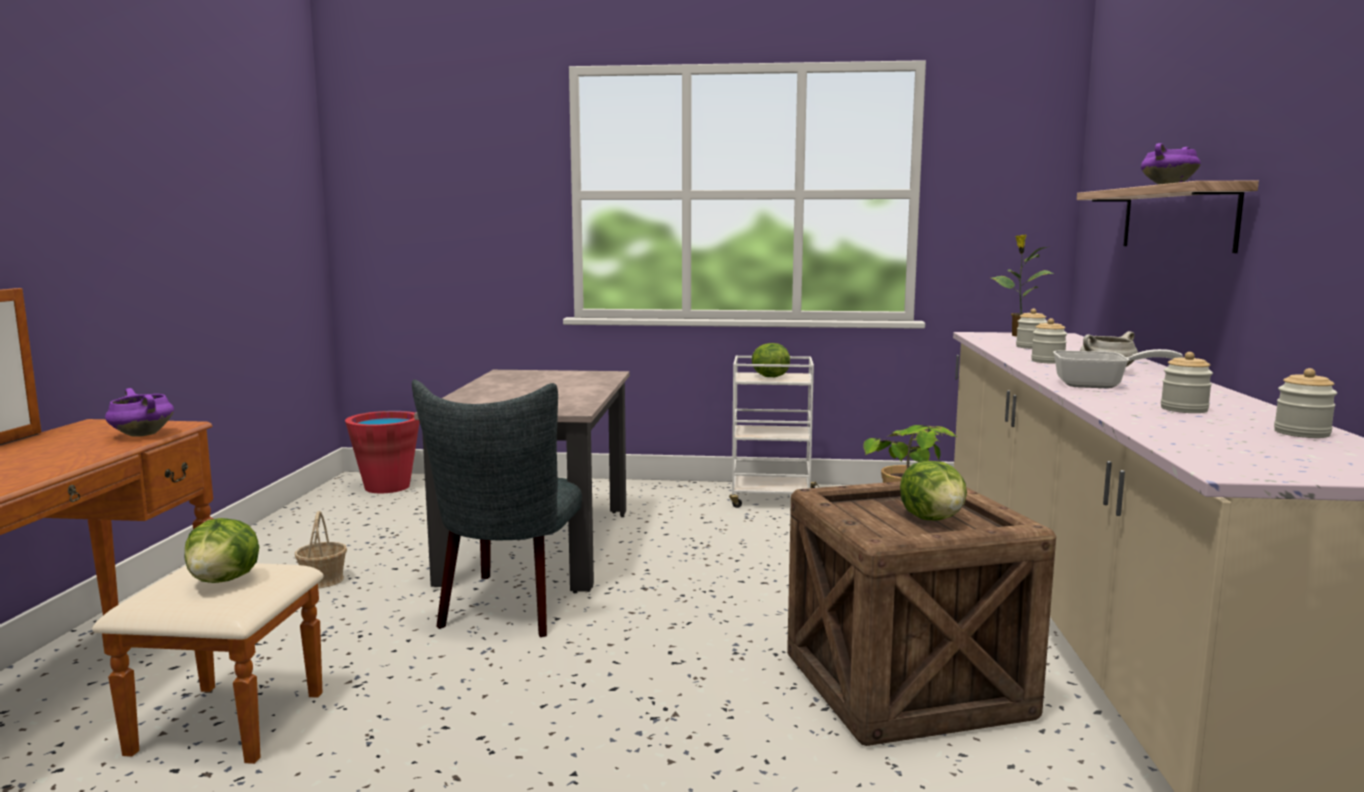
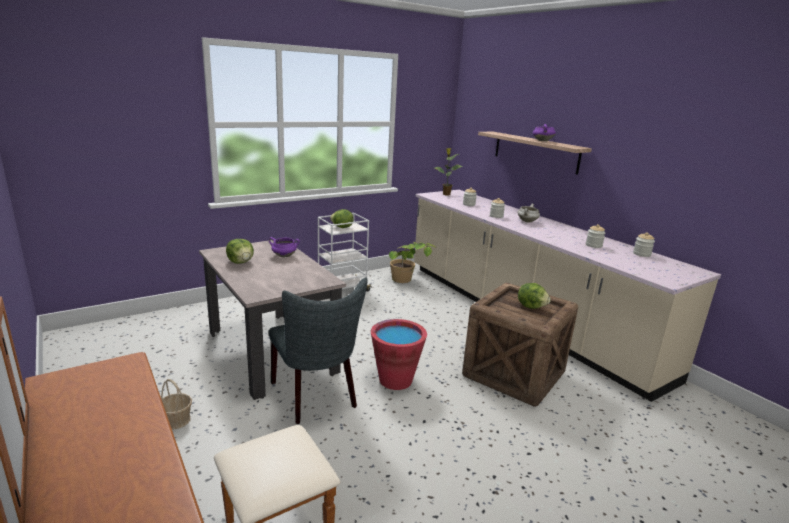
camera: 40 degrees left, 10 degrees up
purple cooking pot [105,388,174,437] -> purple cooking pot moved to [269,237,300,258]
lettuce [185,518,259,583] -> lettuce moved to [226,239,254,264]
red bucket [345,411,420,493] -> red bucket moved to [371,319,427,390]
frying pan [1053,349,1183,388] -> none

